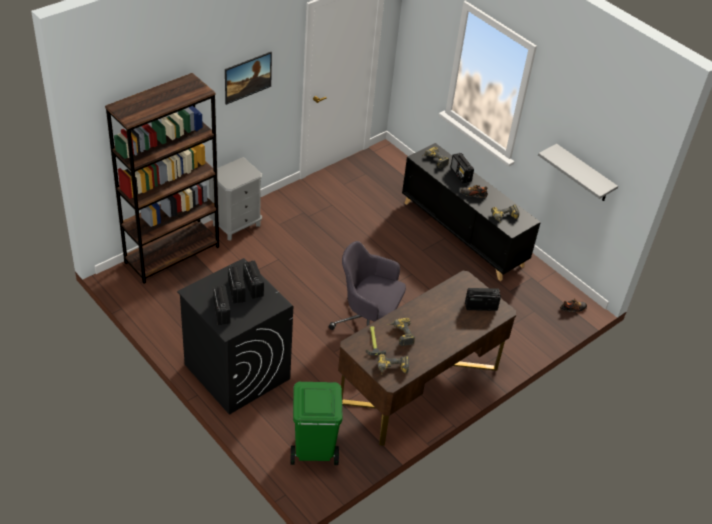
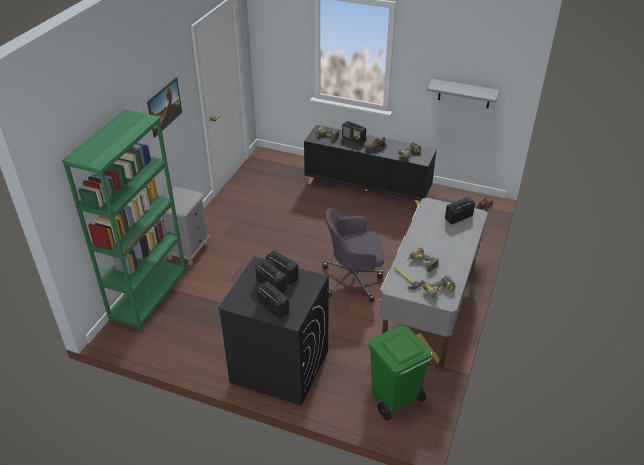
camera: 25 degrees left, 5 degrees down
brown bookcase [105,73,219,284] -> green bookcase [62,110,187,332]
brown desk [338,271,516,446] -> grey desk [379,198,488,368]

